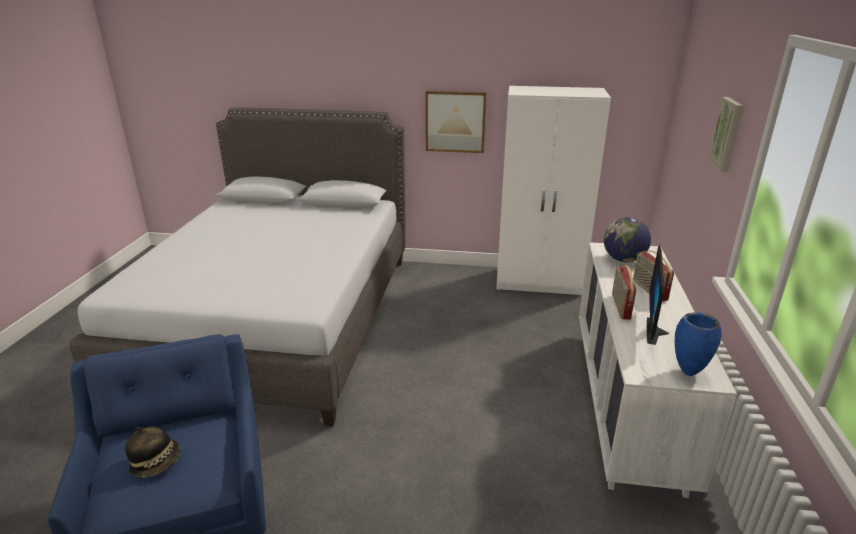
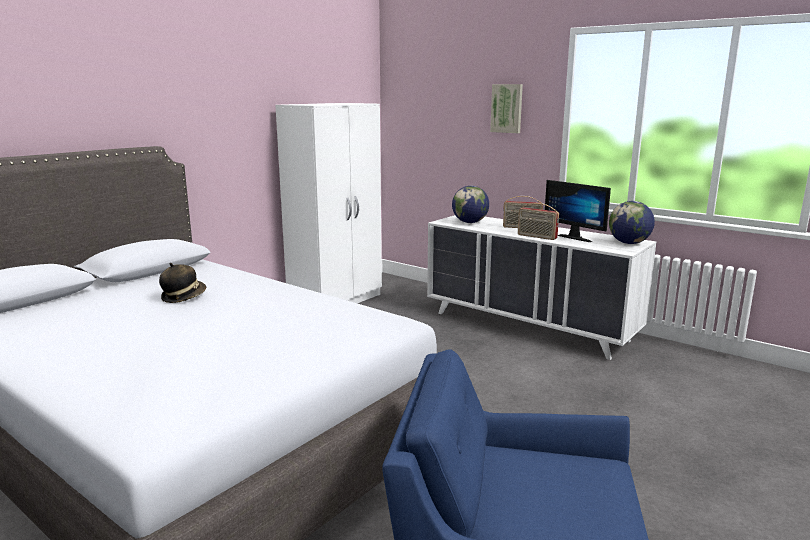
camera: 60 degrees left, 10 degrees down
hat [125,427,180,477] -> hat moved to [159,263,206,303]
picture [426,91,486,153] -> none
blue vase [675,312,722,376] -> globe [609,201,655,244]

